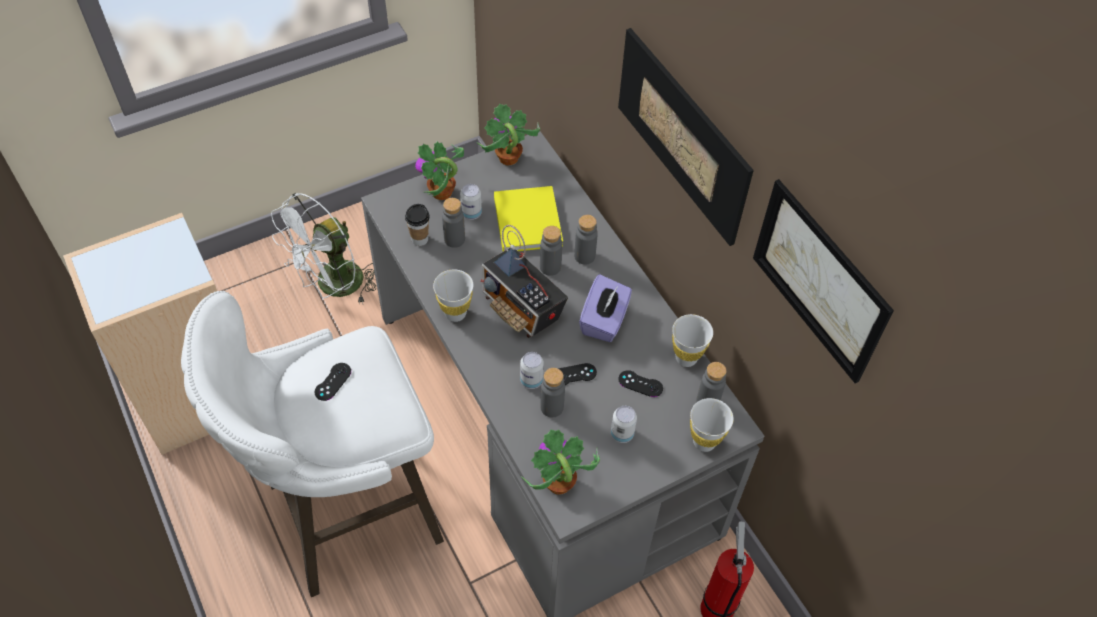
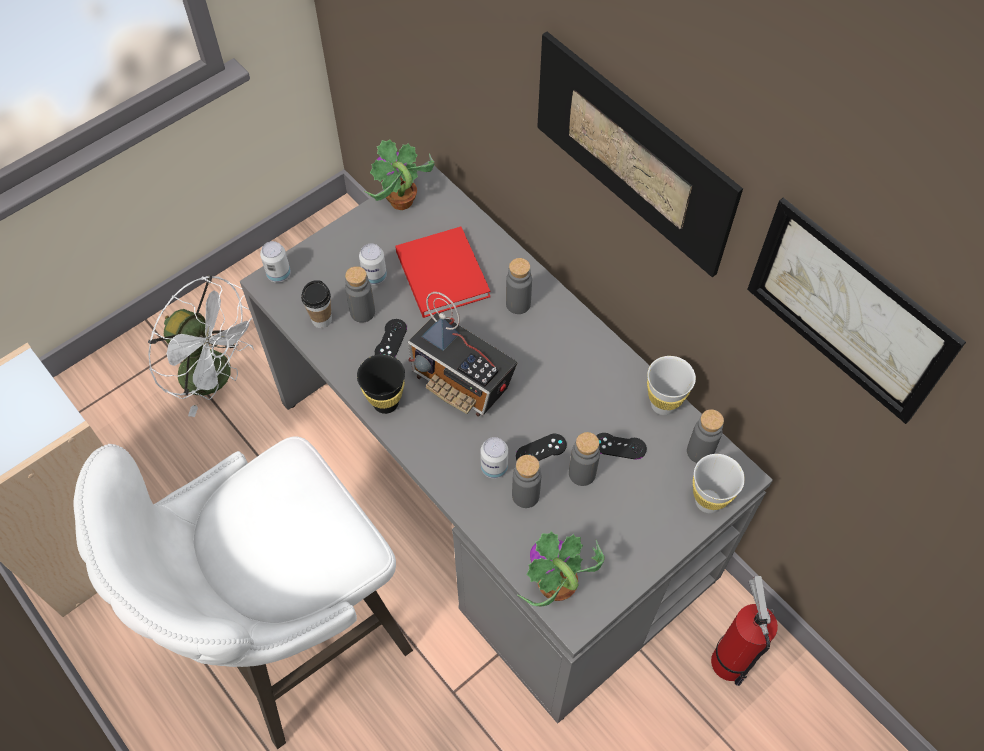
camera: 10 degrees left, 5 degrees up
white fan [271,193,376,304] -> white fan turned 90 degrees counterclockwise [148,275,254,417]
black game controller [315,363,351,401] -> black game controller moved to [375,319,407,357]
potted plant [415,141,464,200] -> none
white cup [433,269,473,322] -> black cup [357,354,405,414]
yellow book [494,186,563,252] -> red book [395,227,491,318]
grey bottle [540,226,562,276] -> grey bottle moved to [569,432,600,486]
purple tissue box [579,274,632,342] -> none
can [611,406,637,443] -> can moved to [260,241,291,283]

